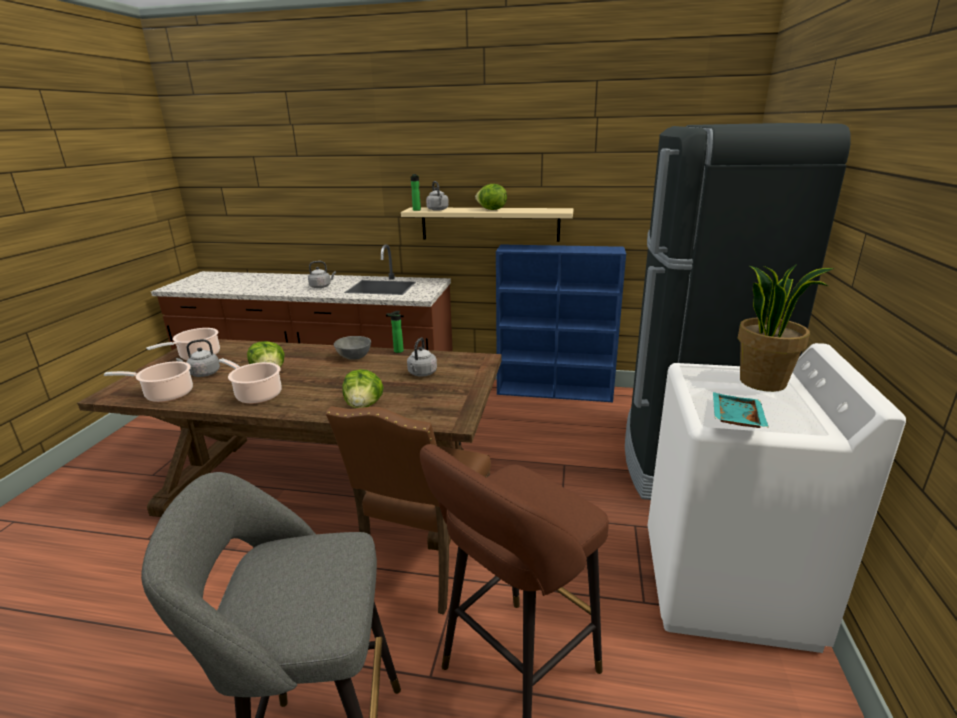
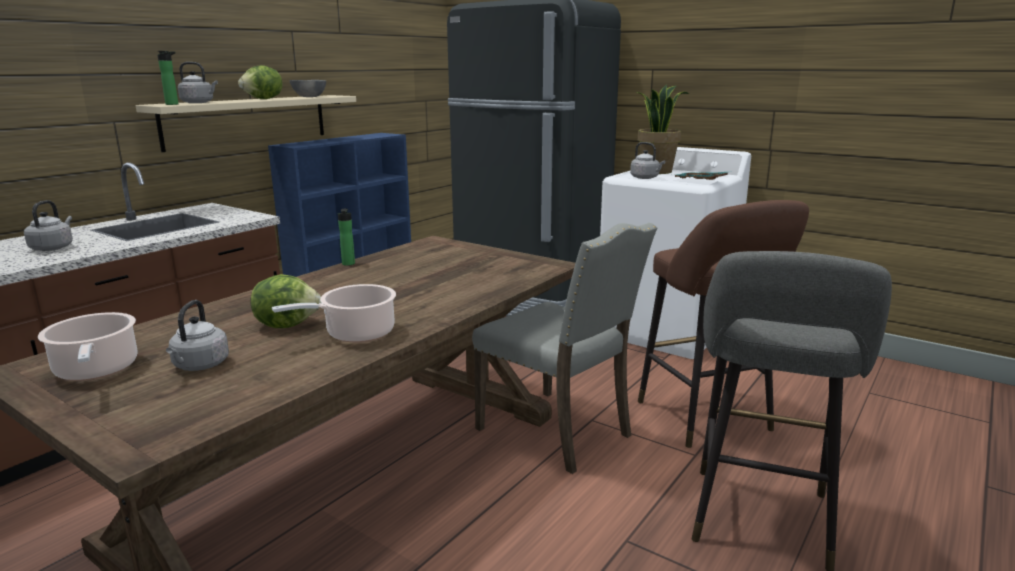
camera: 65 degrees left, 5 degrees down
cooking pot [104,361,193,402] -> none
brown chair [326,406,491,615] -> grey chair [472,223,657,474]
grey bowl [334,336,371,360] -> grey bowl moved to [289,80,326,97]
lettuce [343,369,384,408] -> none
grey kettle [407,337,437,377] -> grey kettle moved to [630,142,665,179]

